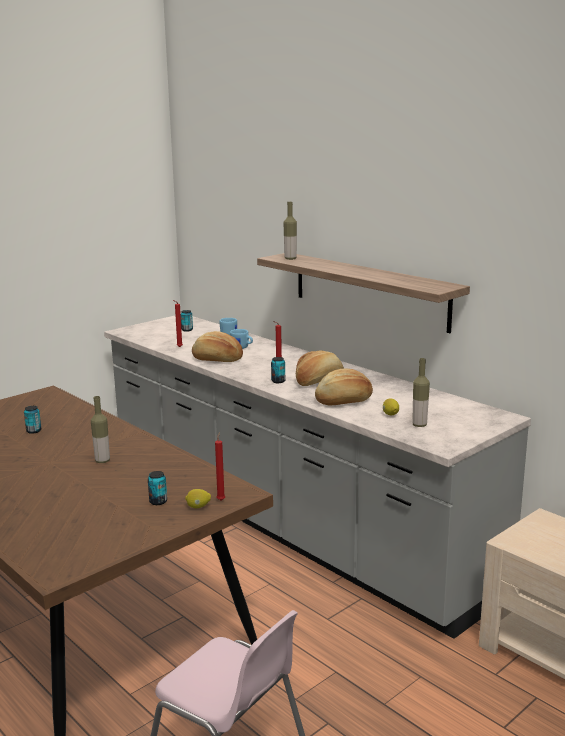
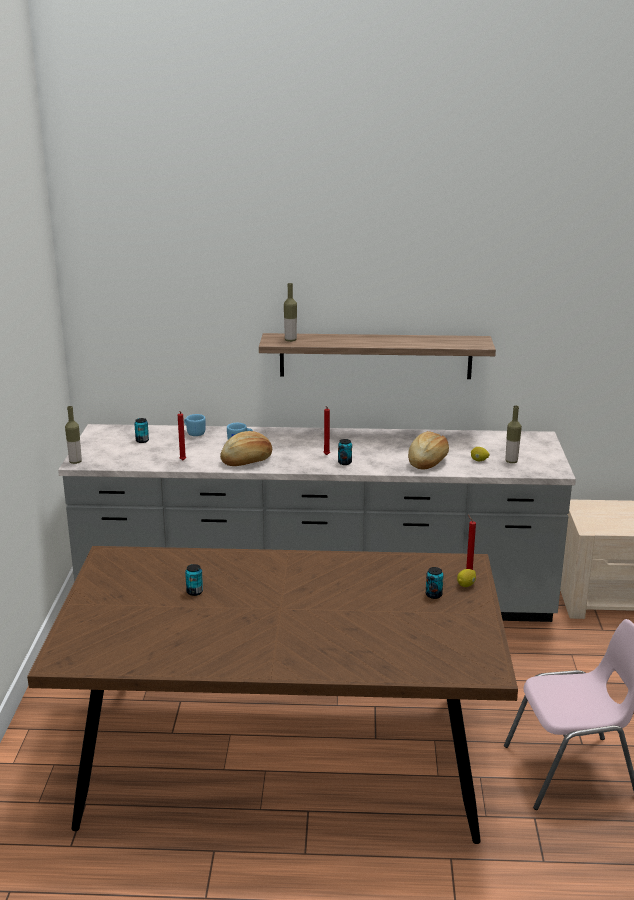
camera: 45 degrees left, 5 degrees up
bottle [91,396,110,463] -> bottle moved to [65,406,82,464]
bread [296,351,344,386] -> none

